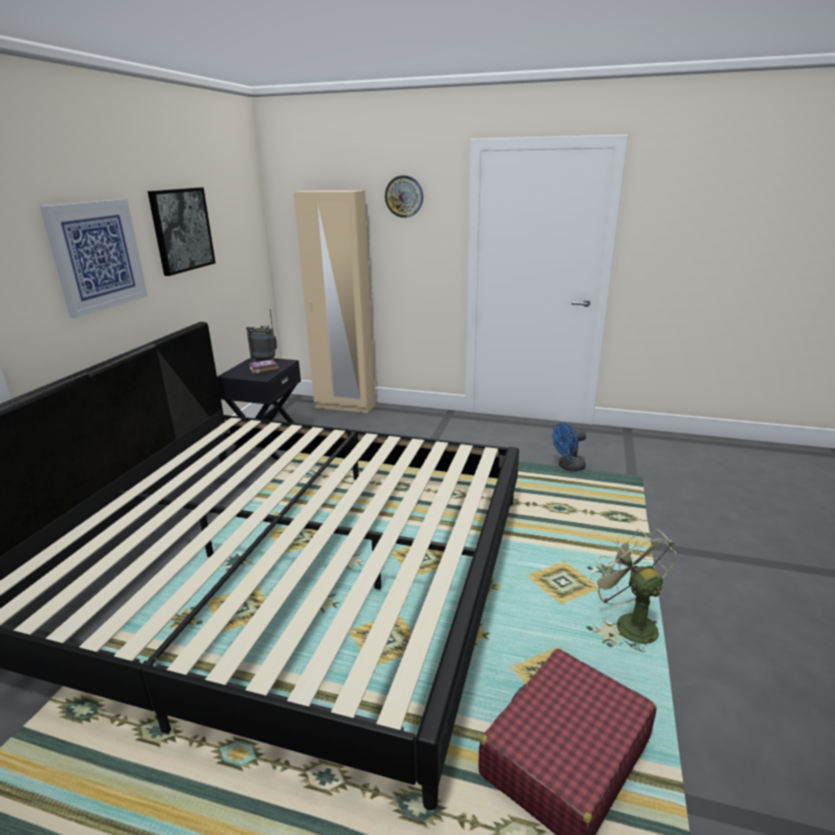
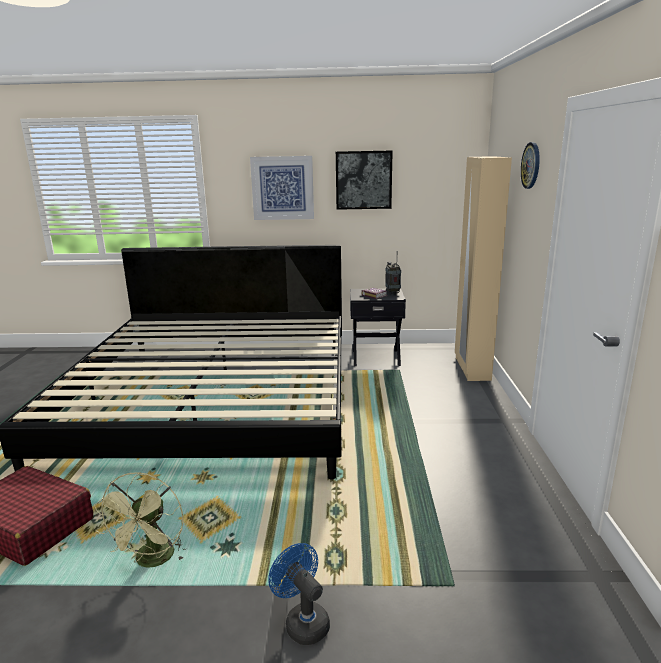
camera: 75 degrees right, 5 degrees down
blue fan [552,422,586,472] -> blue fan moved to [268,543,330,645]
green fan [590,529,677,652] -> green fan turned 135 degrees clockwise [94,472,186,568]

